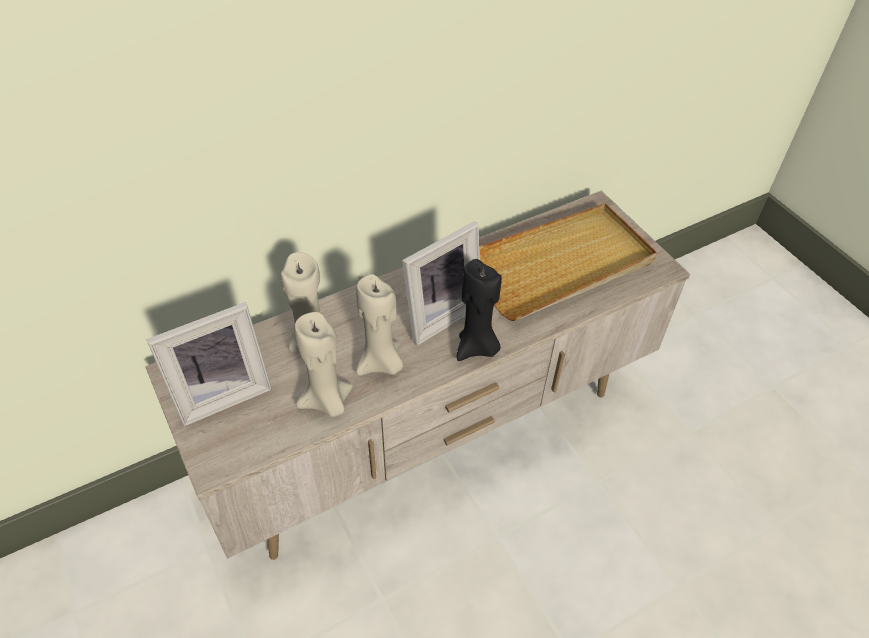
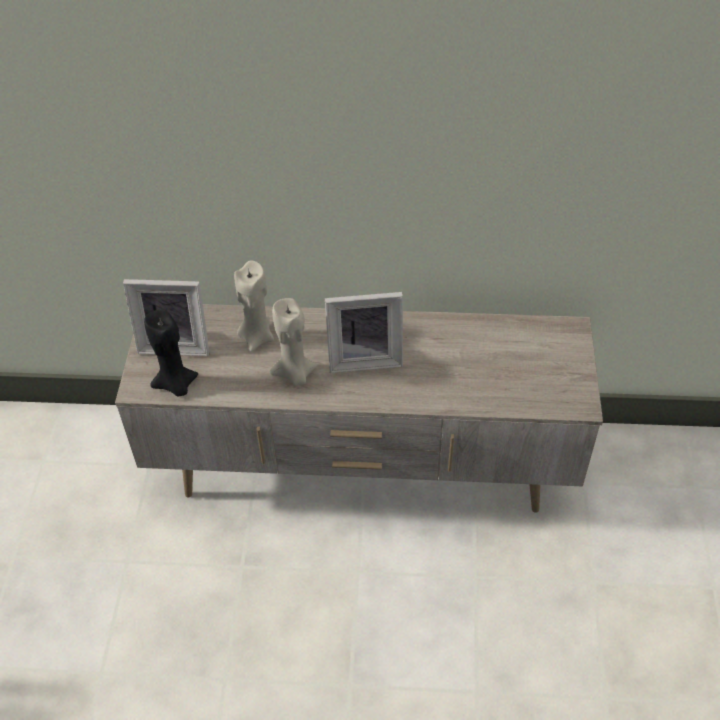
camera: 35 degrees right, 0 degrees up
beige candle [294,312,353,417] -> none
black candle [457,259,502,361] -> black candle moved to [144,309,198,397]
beige tray [479,203,657,321] -> none

